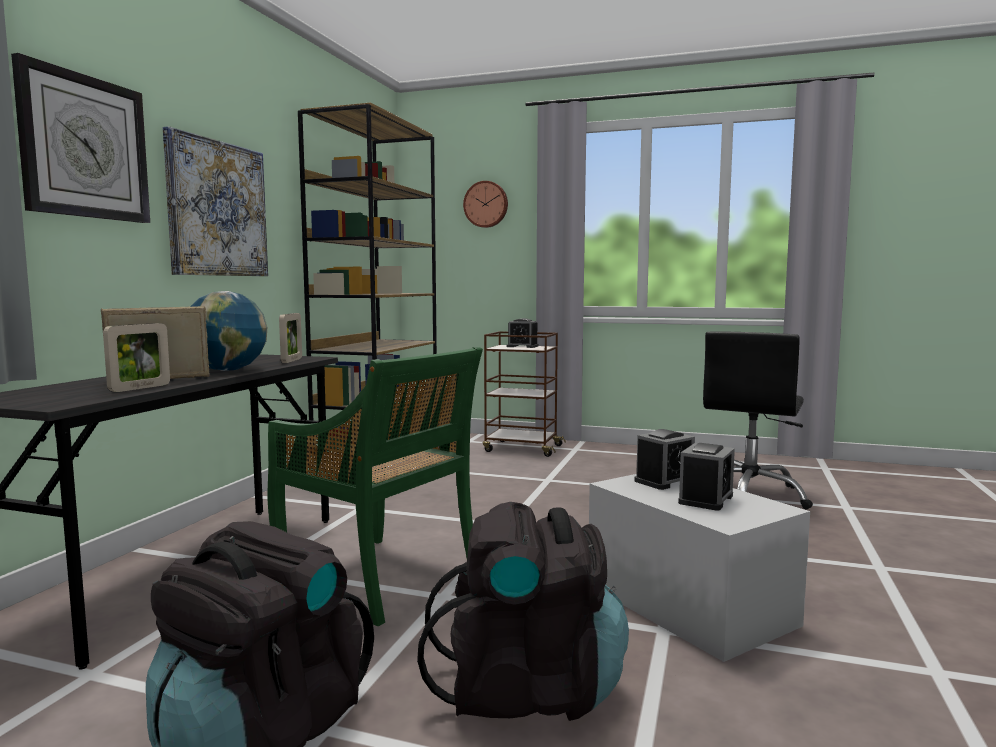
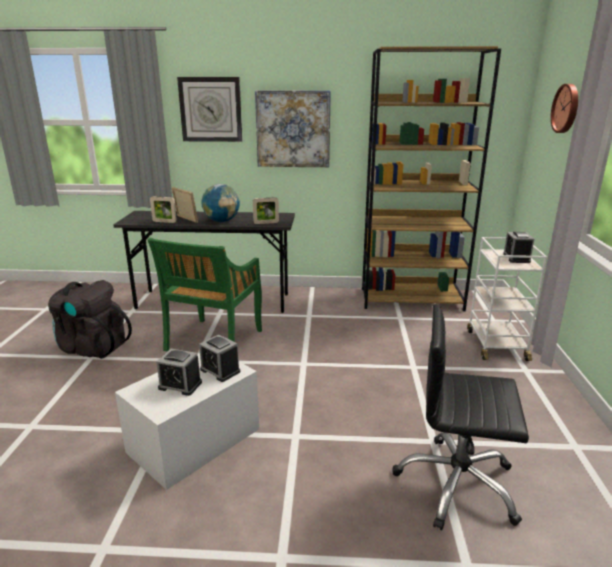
camera: 75 degrees right, 15 degrees up
black backpack [417,502,629,721] -> none
brown cart [483,331,566,457] -> white cart [467,237,547,361]

